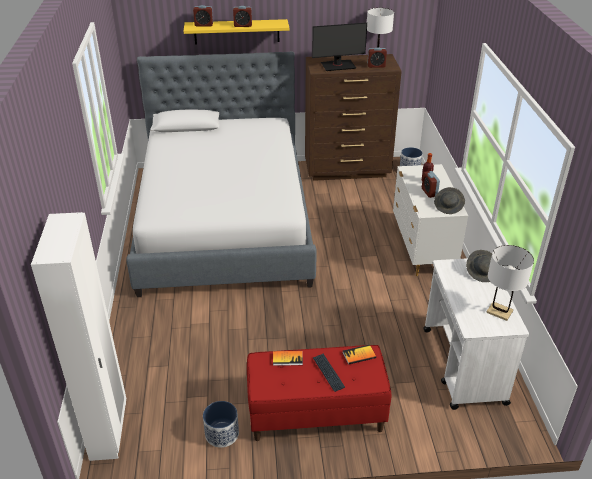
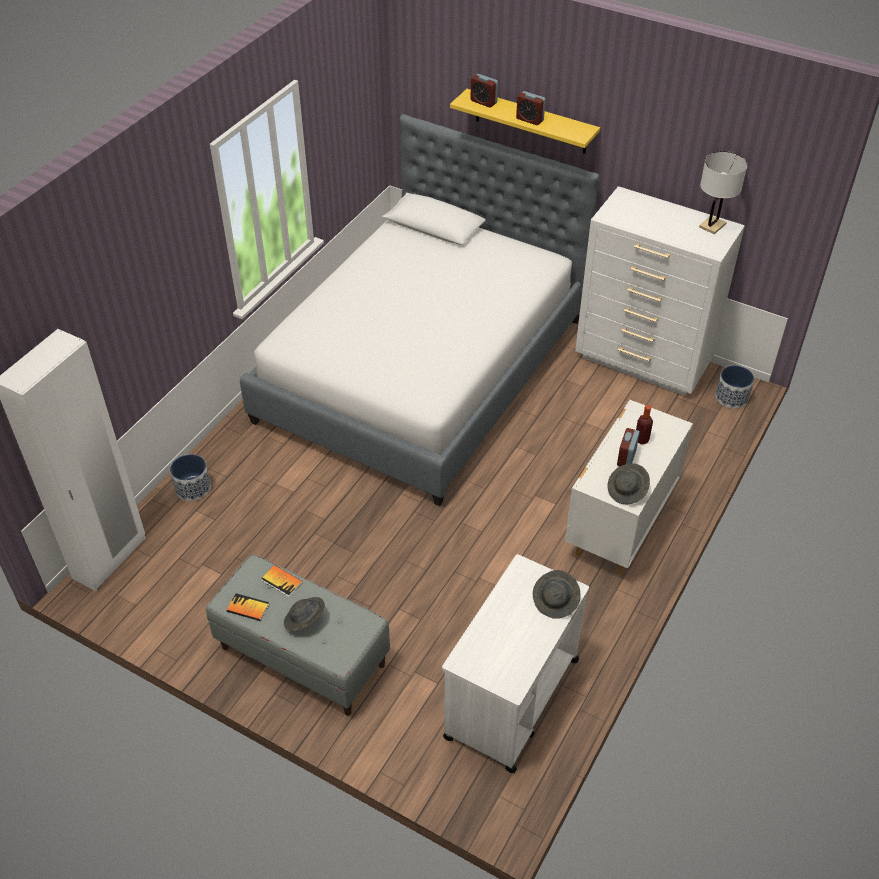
camera: 35 degrees right, 10 degrees up
planter [203,401,239,448] -> planter moved to [170,454,211,501]
red bench [247,345,392,441] -> grey bench [206,554,390,716]
brown dresser [305,54,402,181] -> white dresser [575,186,745,396]
monitor [312,22,367,71] -> none
keyboard [313,354,345,392] -> grey hat [284,597,325,631]
book [342,345,376,365] -> book moved to [226,593,269,621]
alarm clock [367,47,387,68] -> none
white table lamp [486,245,534,321] -> none

